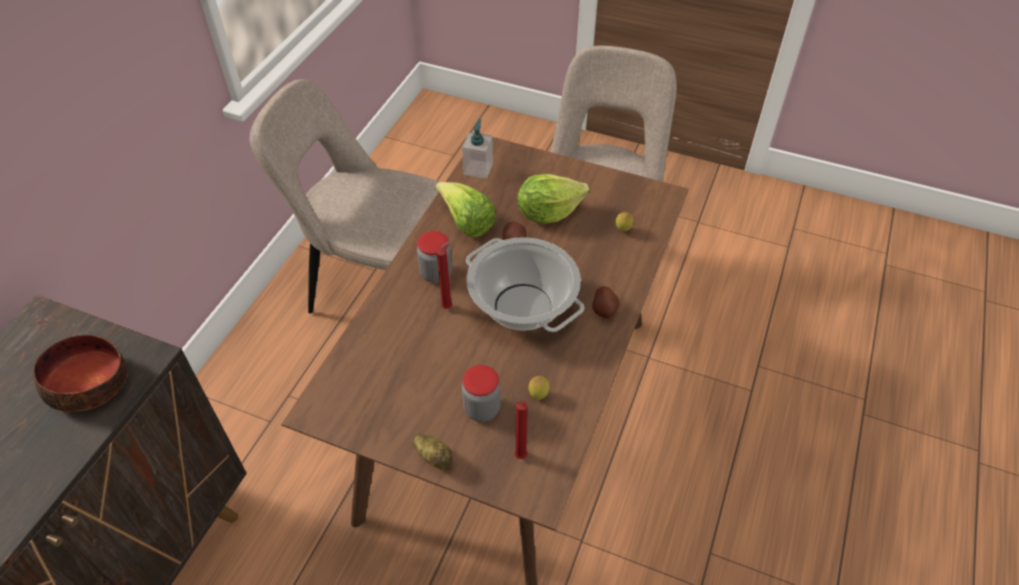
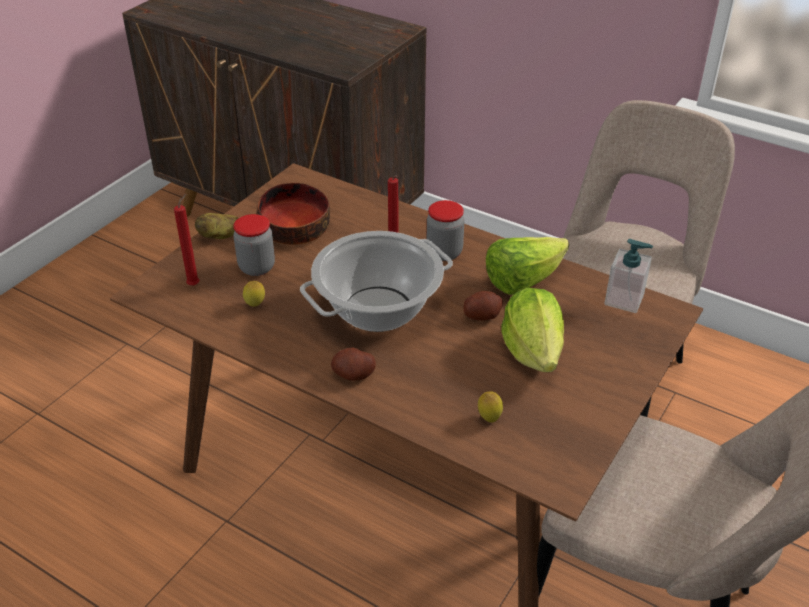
camera: 100 degrees right, 10 degrees down
bowl [33,335,127,412] -> bowl moved to [256,183,330,245]

